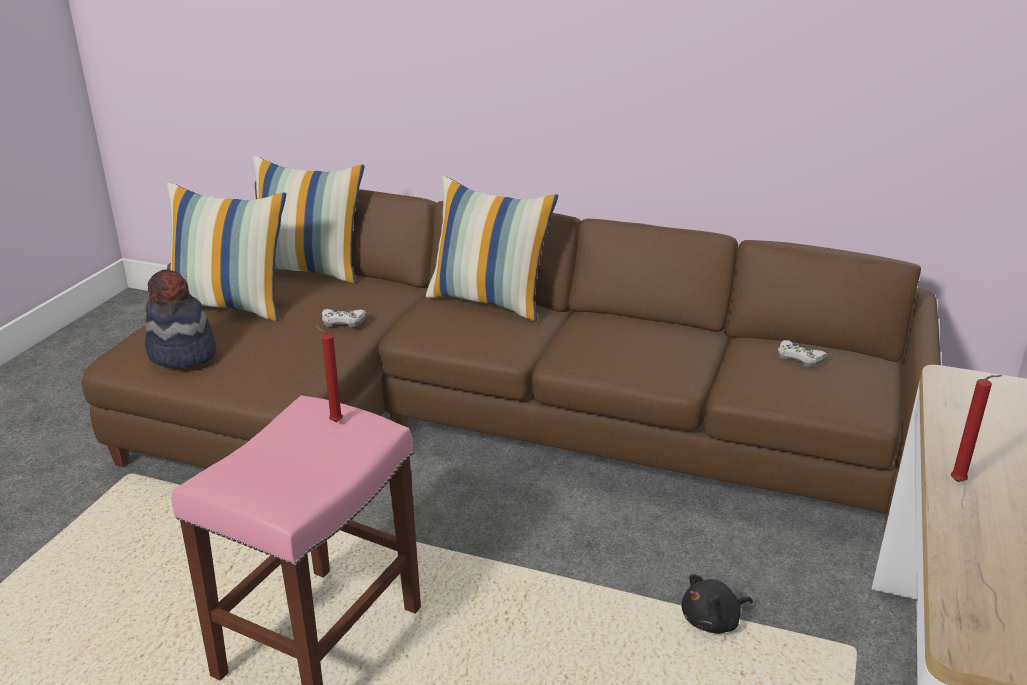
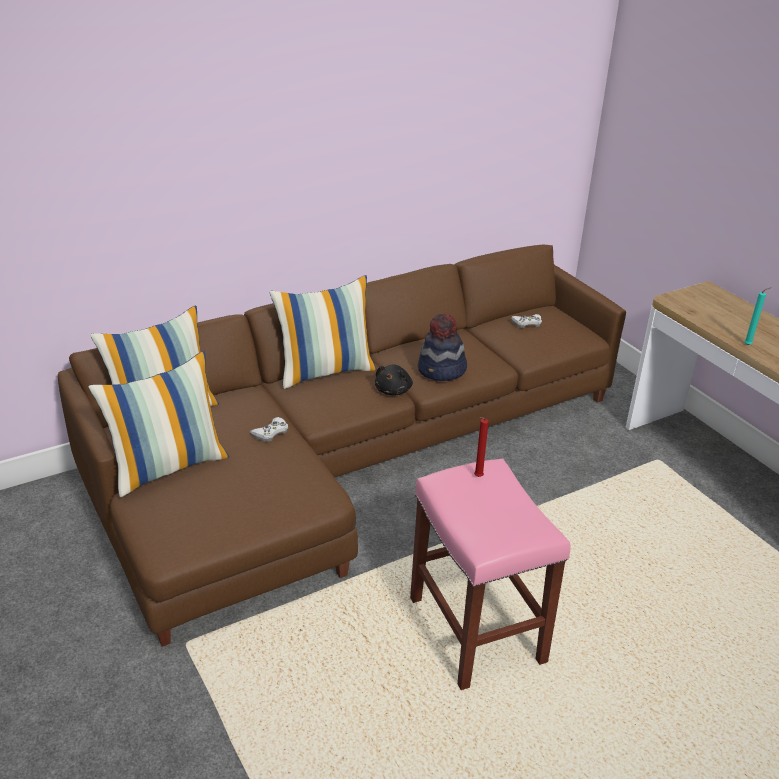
camera: 50 degrees left, 5 degrees up
hat [145,269,216,368] -> hat moved to [418,314,467,381]
black plush toy [682,574,753,633] -> black plush toy moved to [375,364,413,395]
red candle [950,375,1002,482] -> turquoise candle [744,287,771,345]

